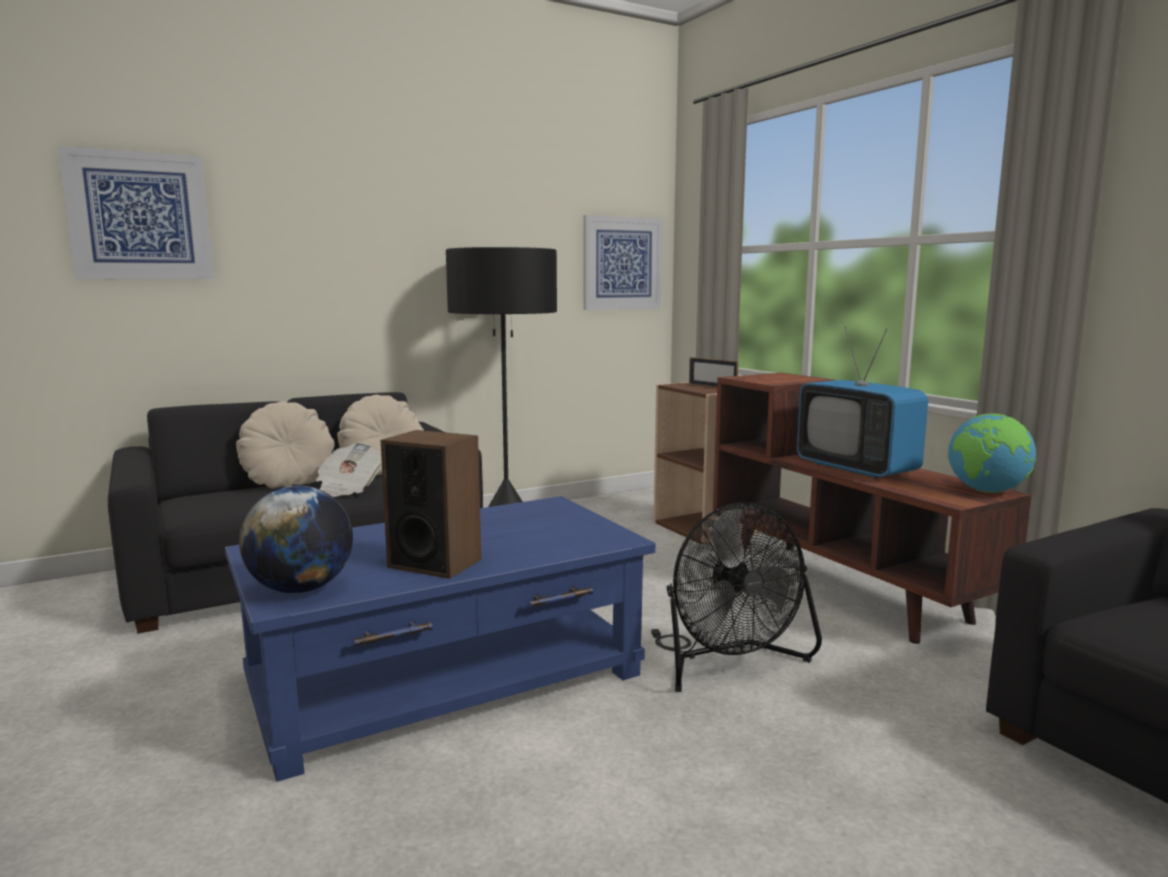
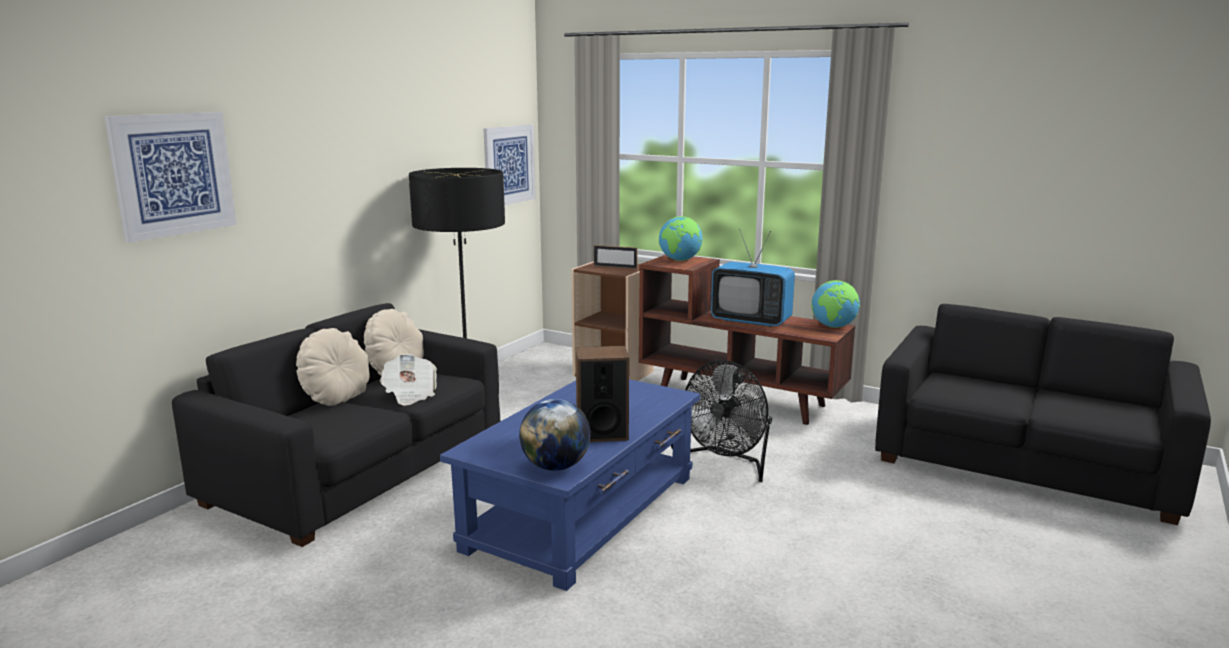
camera: 30 degrees left, 5 degrees up
black fan [651,502,822,692] -> black fan turned 90 degrees clockwise [671,360,772,482]
none -> globe [659,216,703,261]

